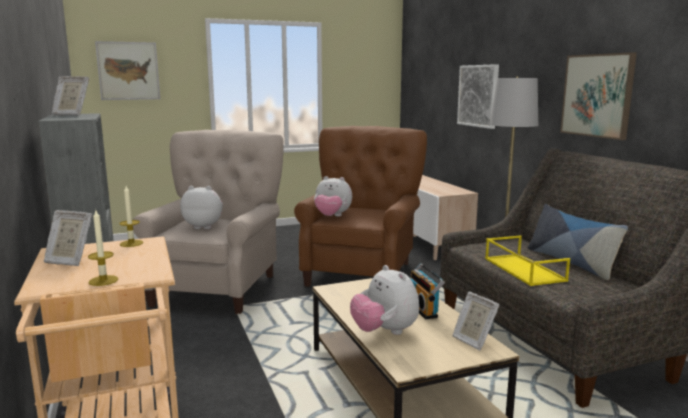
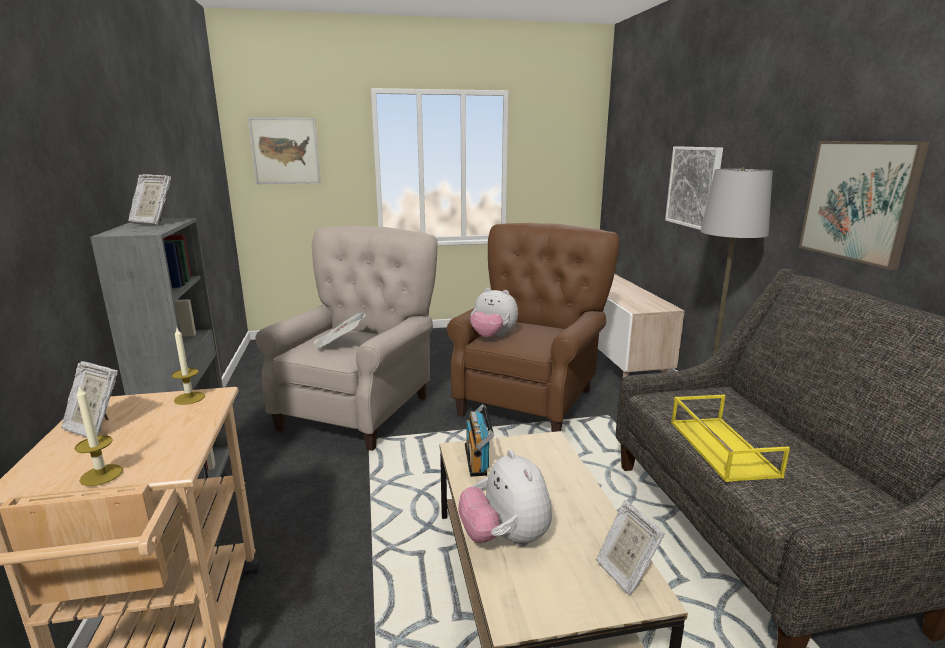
camera: 10 degrees right, 5 degrees up
plush toy [180,186,223,229] -> newspaper [313,313,366,349]
radio [410,263,445,320] -> radio moved to [465,404,494,477]
pillow [528,204,628,280] -> none

